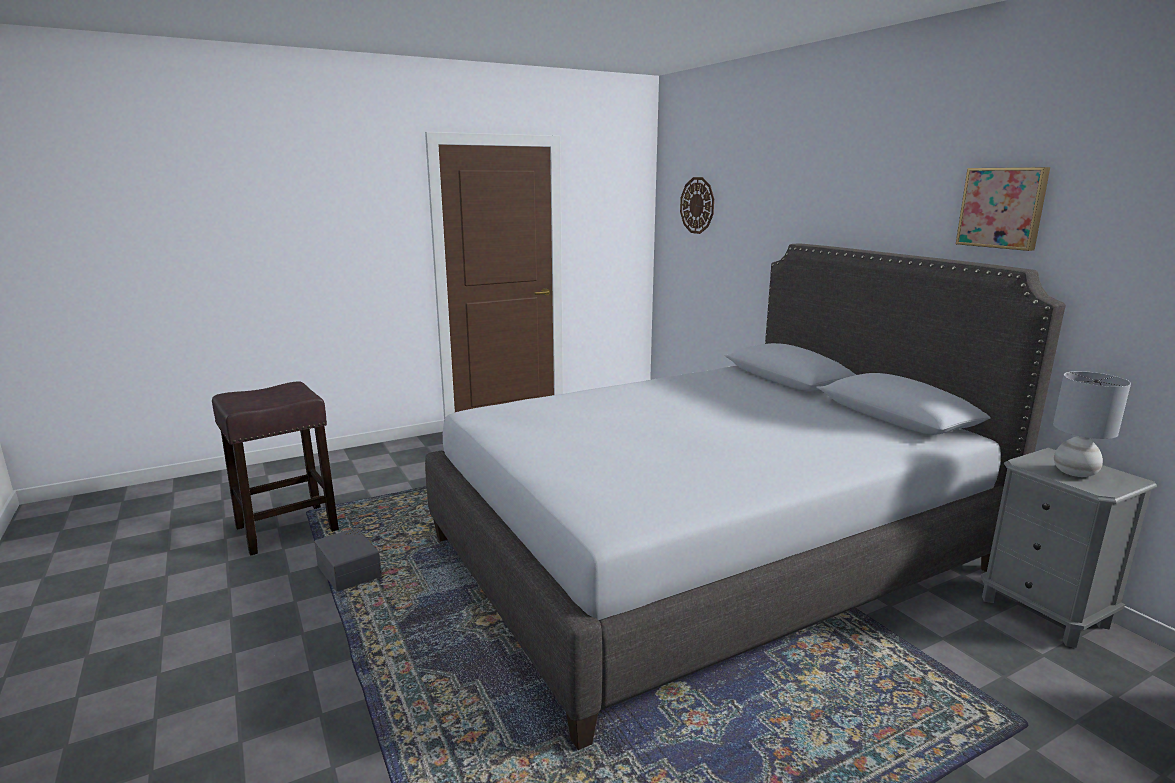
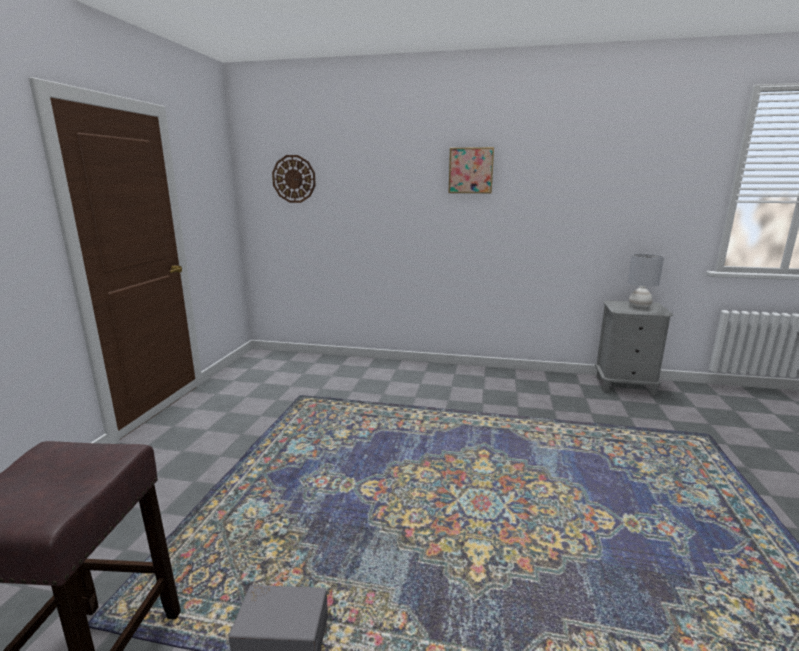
camera: 50 degrees left, 0 degrees up
grey bed [425,243,1066,750] -> none
picture [956,167,1050,251] -> picture moved to [448,147,494,193]

